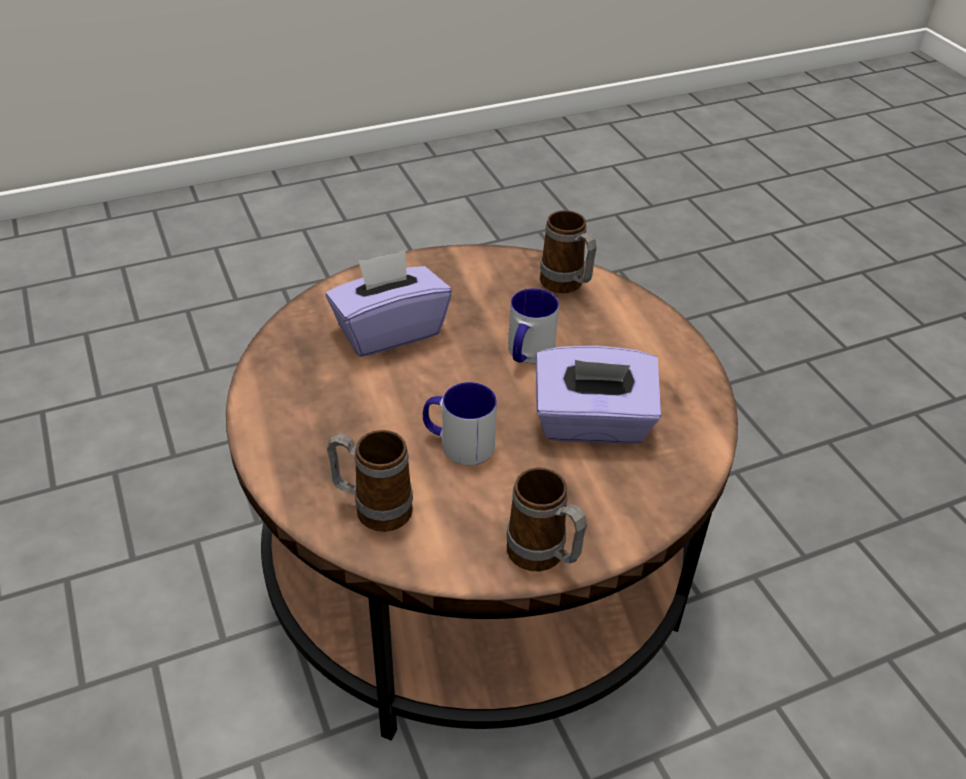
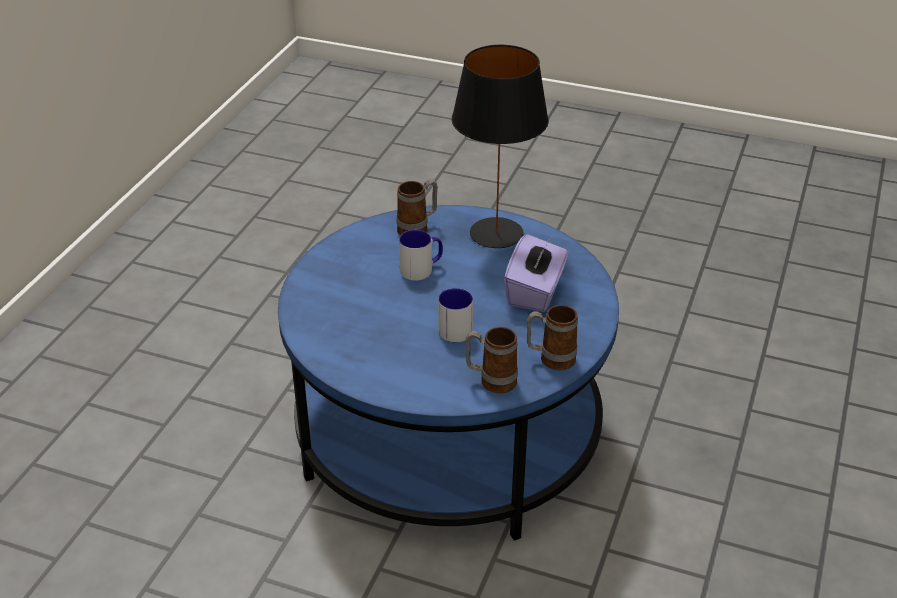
camera: 135 degrees right, 5 degrees down
brown coffee table [226,244,738,741] -> blue coffee table [278,205,619,541]
mug [507,467,587,571] -> mug moved to [527,305,578,370]
purple tissue box [536,346,661,444] -> none
none -> black table lamp [452,45,549,248]

